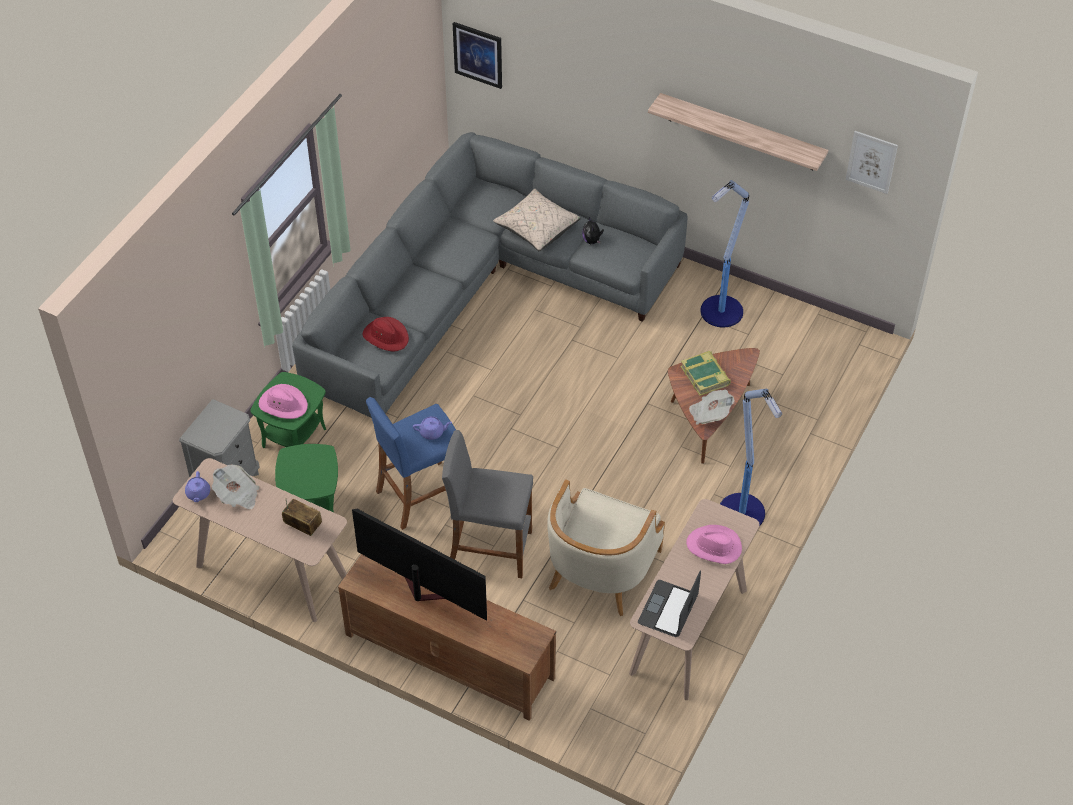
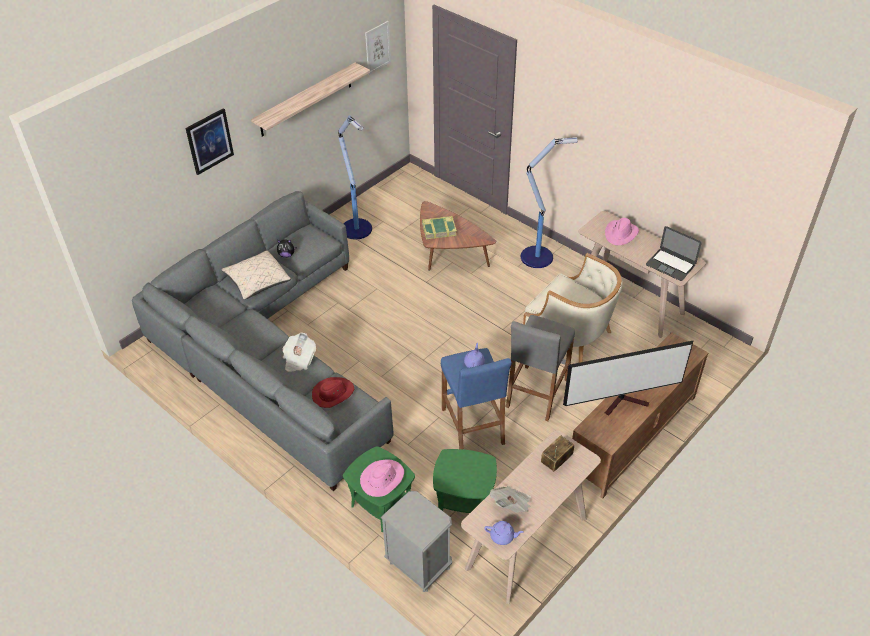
camera: 75 degrees left, 5 degrees down
television [352,509,487,621] -> television turned 150 degrees counterclockwise [563,340,694,415]
picture [453,22,502,89] -> picture moved to [185,108,234,175]
newspaper [689,390,734,425] -> newspaper moved to [283,333,316,372]

